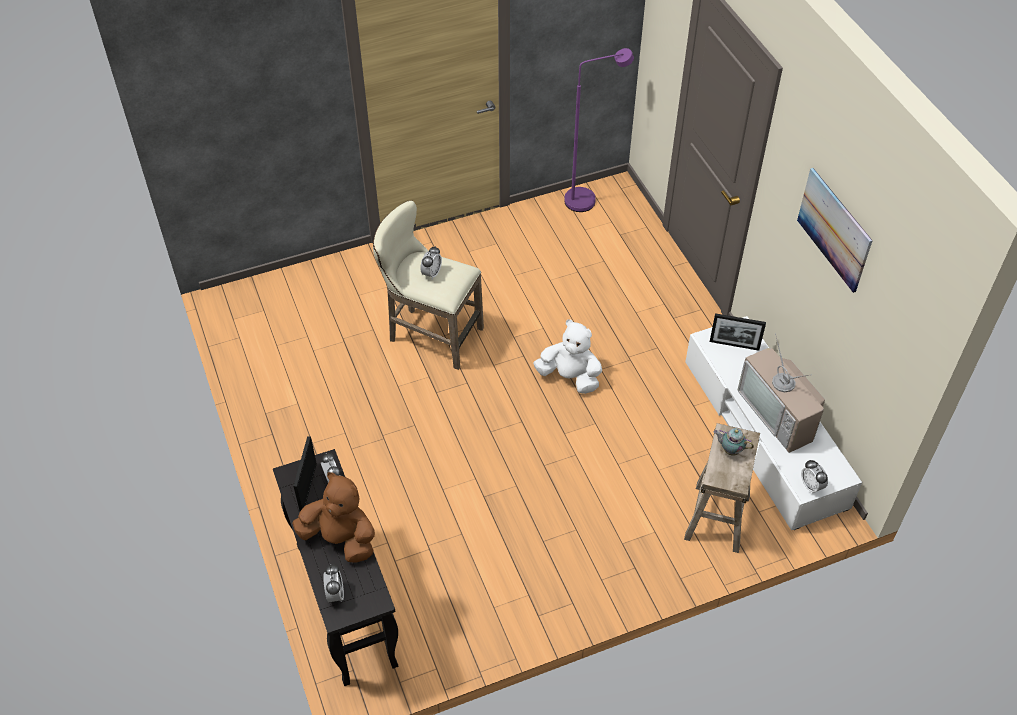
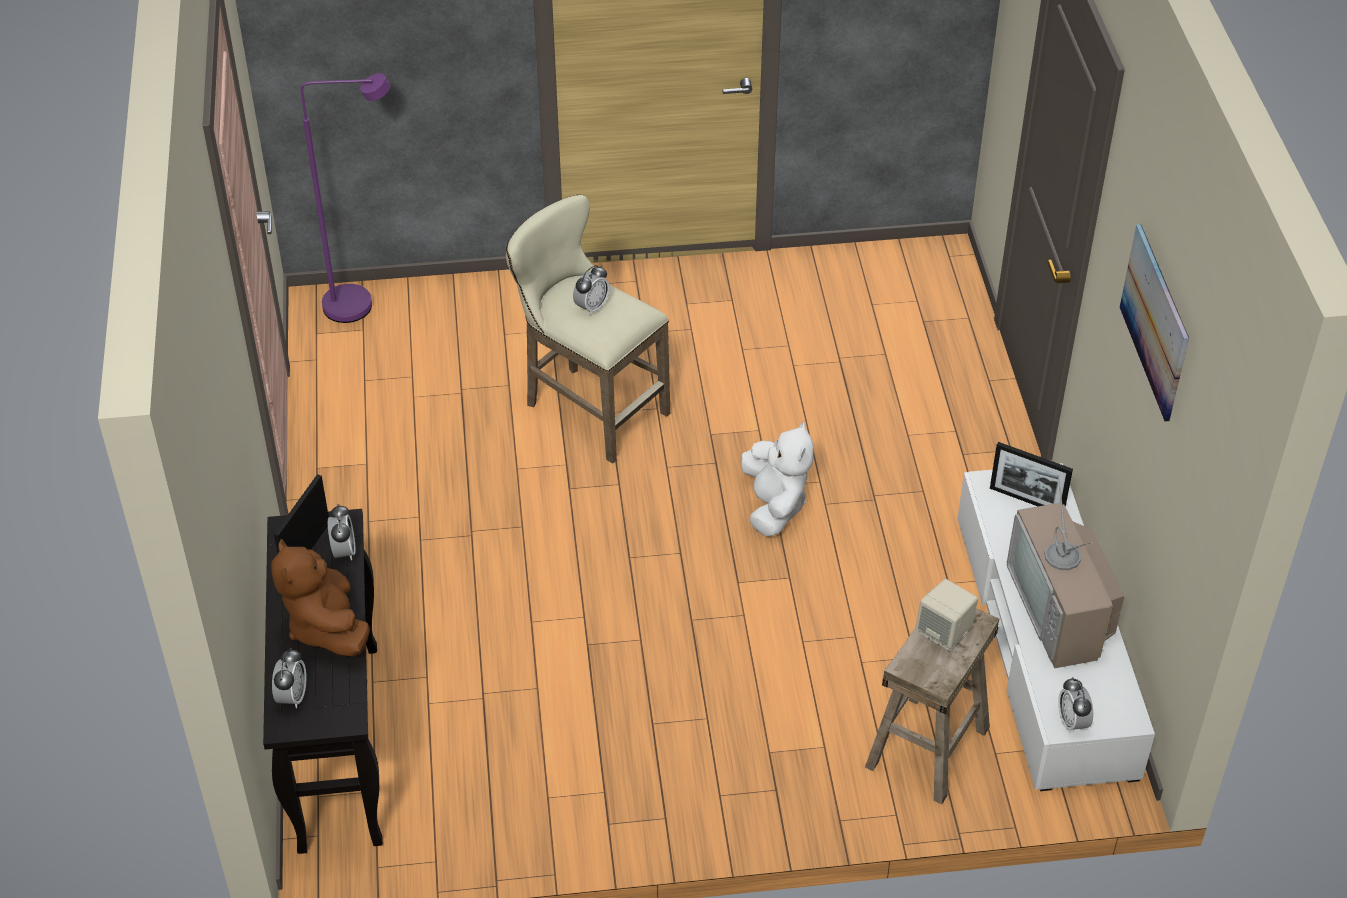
camera: 15 degrees right, 5 degrees down
brown plush toy [292,472,375,563] -> brown plush toy turned 150 degrees counterclockwise [271,539,370,657]
white plush toy [533,319,602,394] -> white plush toy turned 45 degrees clockwise [740,421,814,537]
purple floor lamp [564,48,634,212] -> purple floor lamp moved to [300,73,391,323]
teapot [714,428,754,456] -> beige speaker [916,579,978,651]

